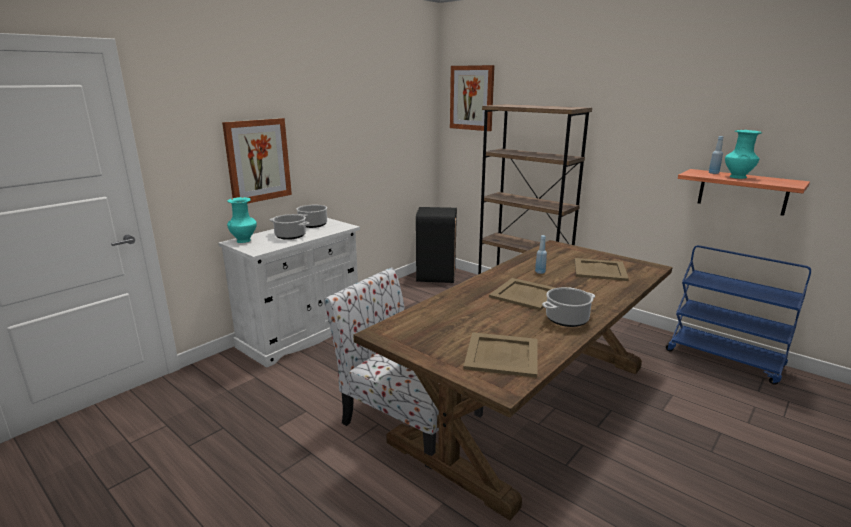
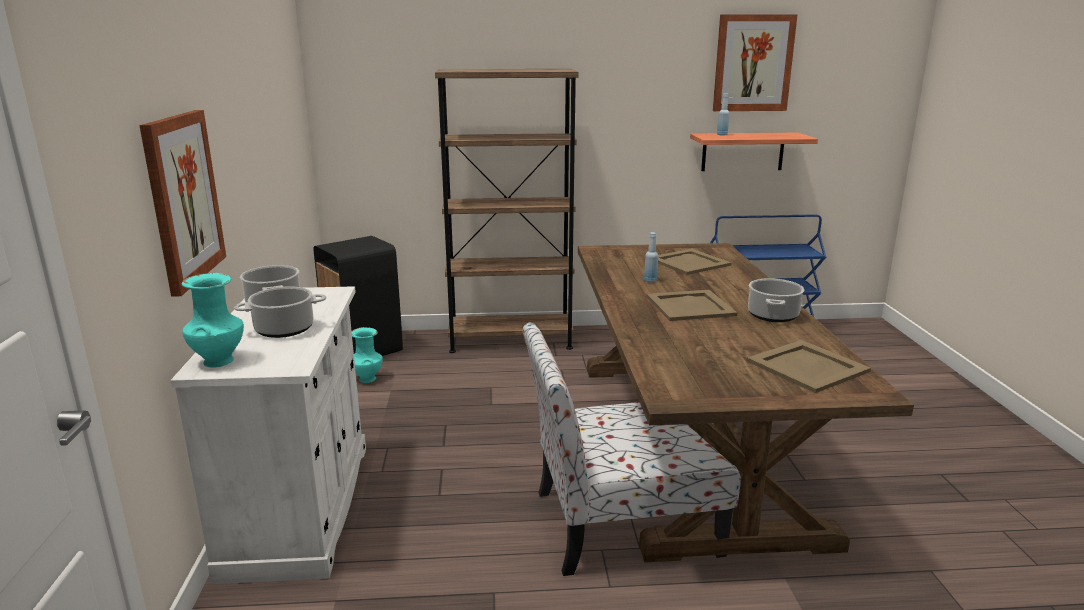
camera: 45 degrees left, 0 degrees up
picture [450,65,495,131] -> picture moved to [713,14,797,111]
turquoise vase [725,130,762,179] -> turquoise vase moved to [352,327,383,383]

